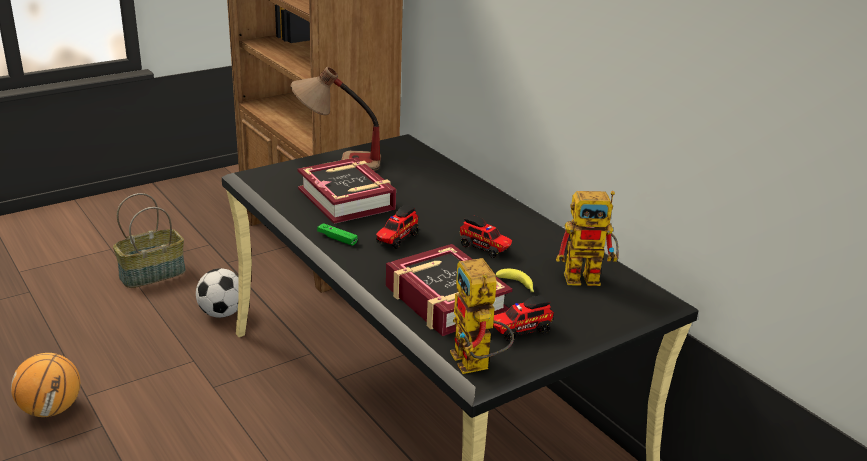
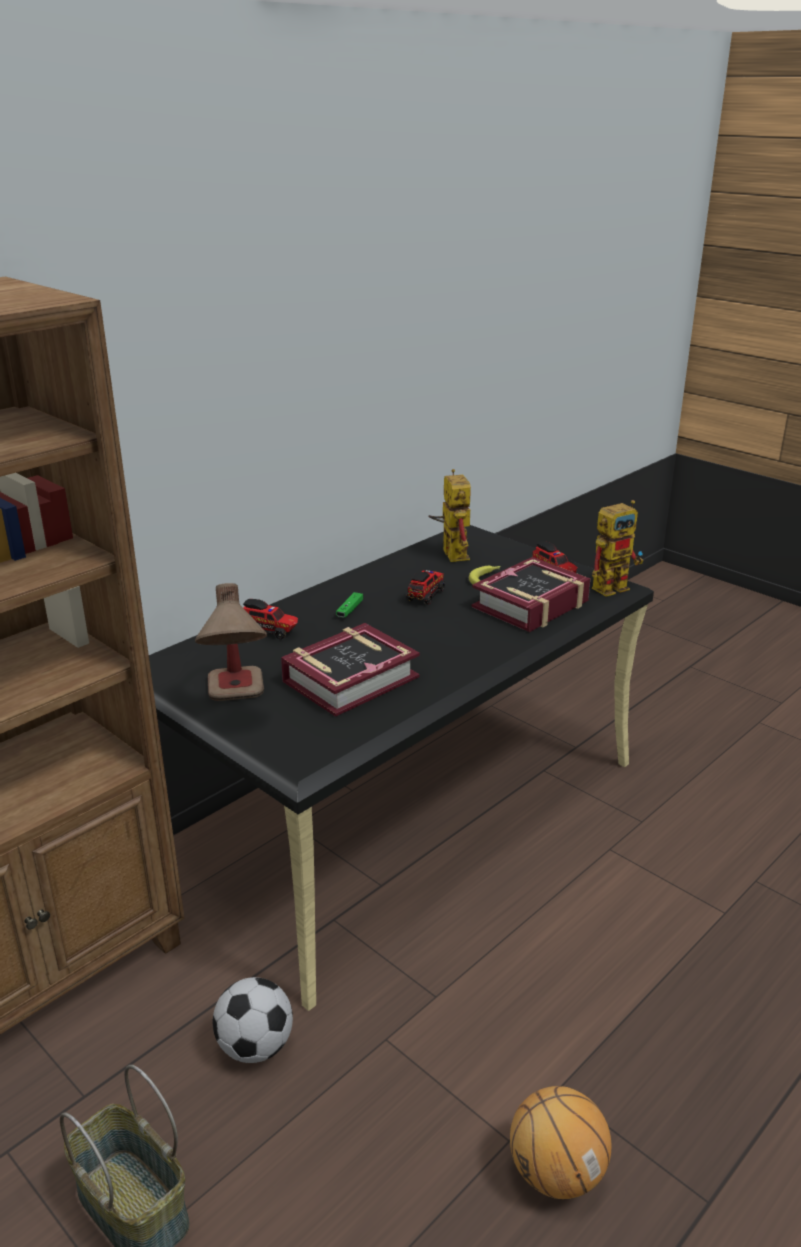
camera: 100 degrees left, 0 degrees up
green game controller [317,223,358,246] -> green game controller moved to [336,592,363,618]
toy truck [376,205,419,249] -> toy truck moved to [243,599,298,640]

